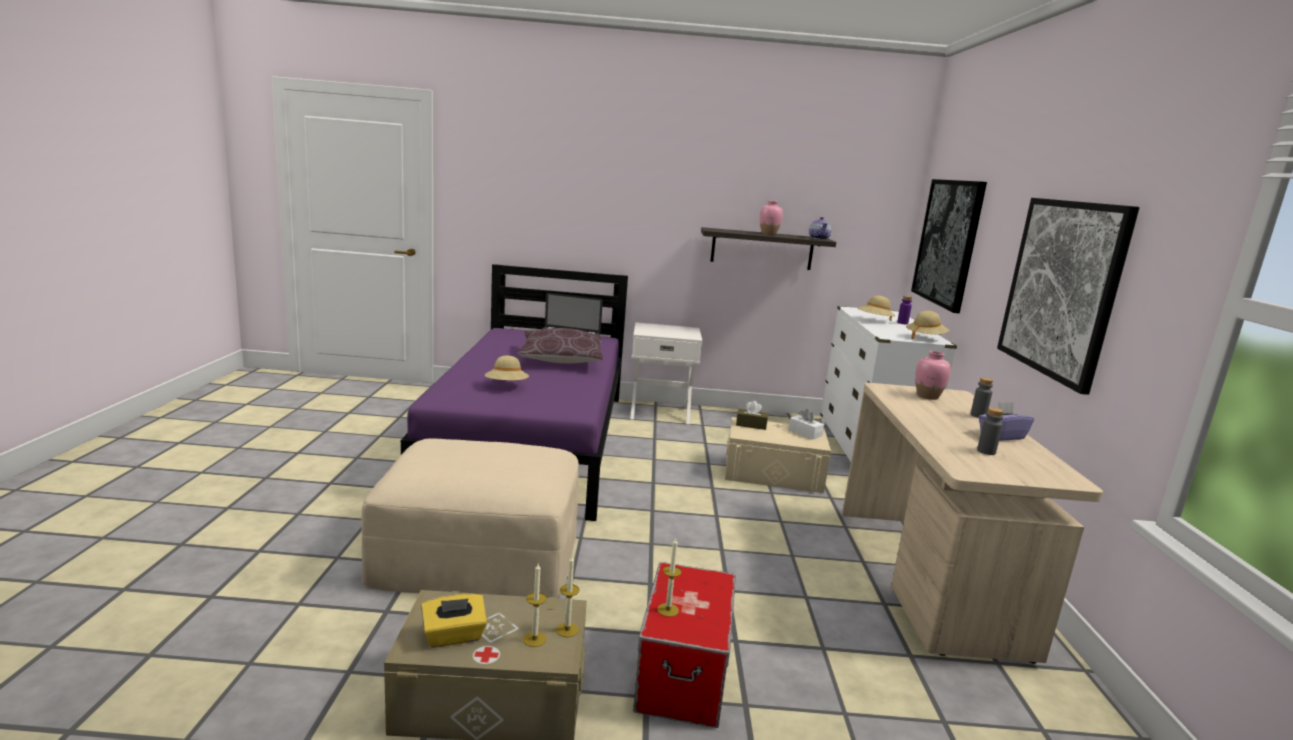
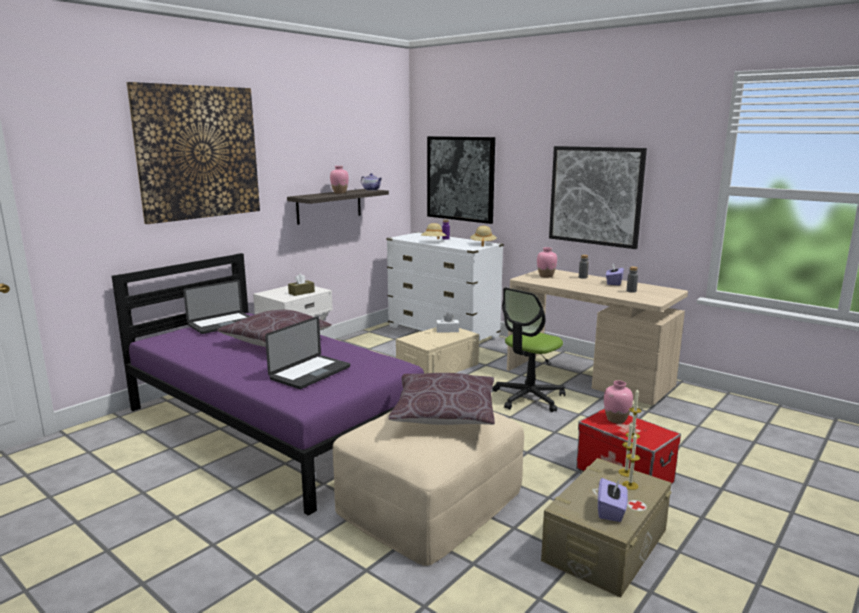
camera: 50 degrees left, 0 degrees up
yellow tissue box [421,594,487,648] -> purple tissue box [598,478,628,522]
beige hat [485,356,529,380] -> laptop [265,317,350,389]
brown tissue box [736,401,768,430] -> brown tissue box moved to [288,274,315,296]
none -> picture [126,82,260,224]
none -> brown pillow [388,373,495,425]
none -> office chair [492,287,565,412]
none -> pink vase [604,380,633,424]

